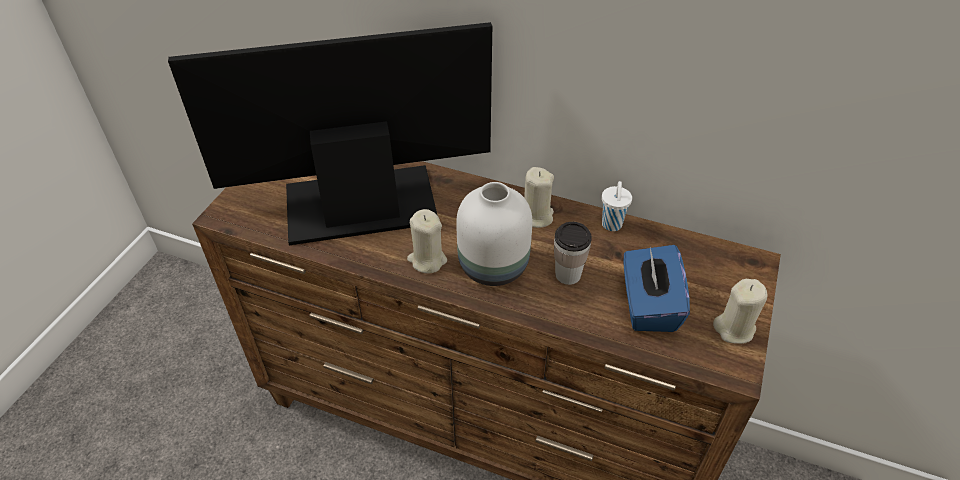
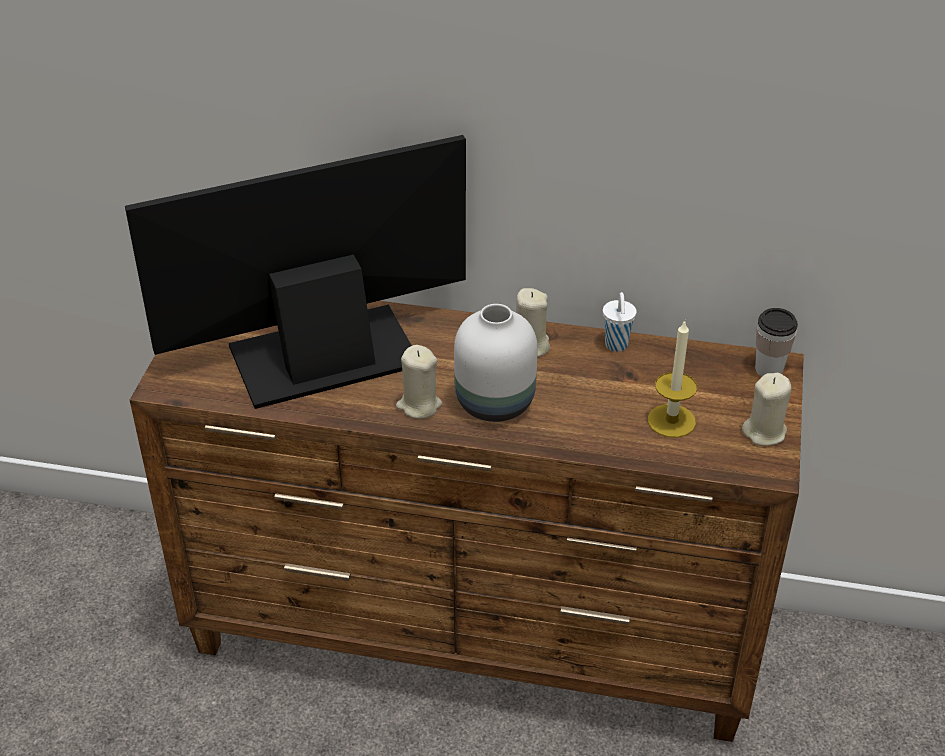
camera: 10 degrees left, 5 degrees down
cup [554,222,592,285] -> cup moved to [755,308,798,376]
blue tissue box [623,245,690,332] -> candle [648,320,697,438]

